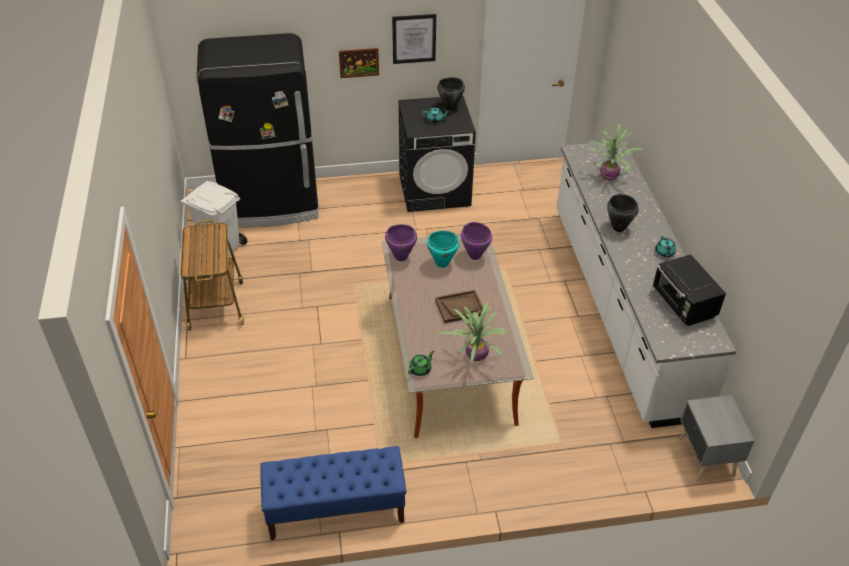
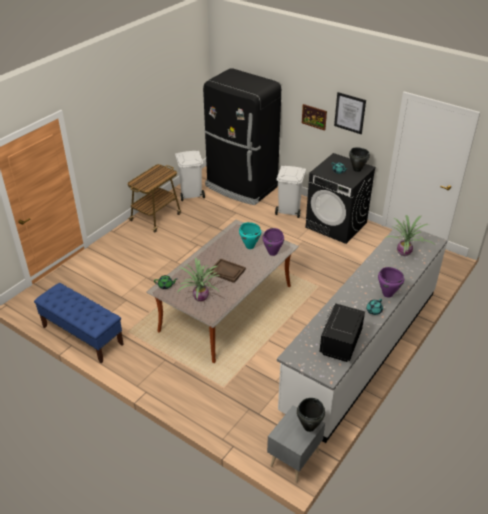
camera: 45 degrees right, 5 degrees down
purple cooking pot [385,224,417,261] -> purple cooking pot moved to [378,267,404,298]
black cooking pot [607,194,639,232] -> black cooking pot moved to [297,398,325,432]
none -> white trash can [275,166,306,218]

